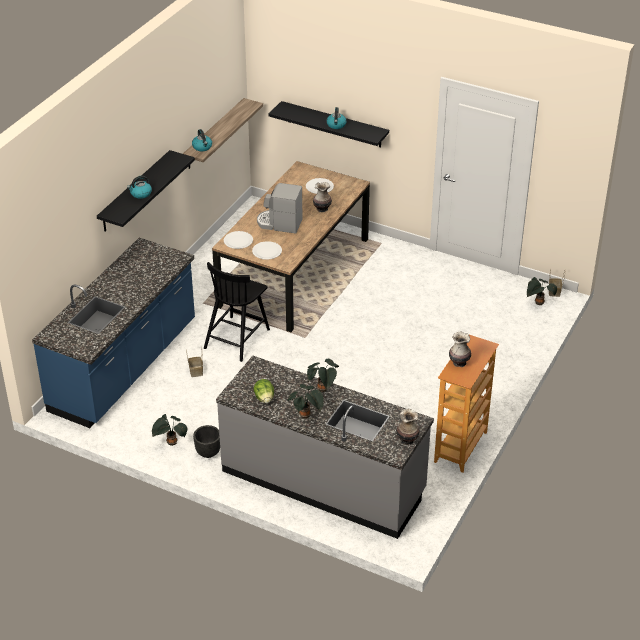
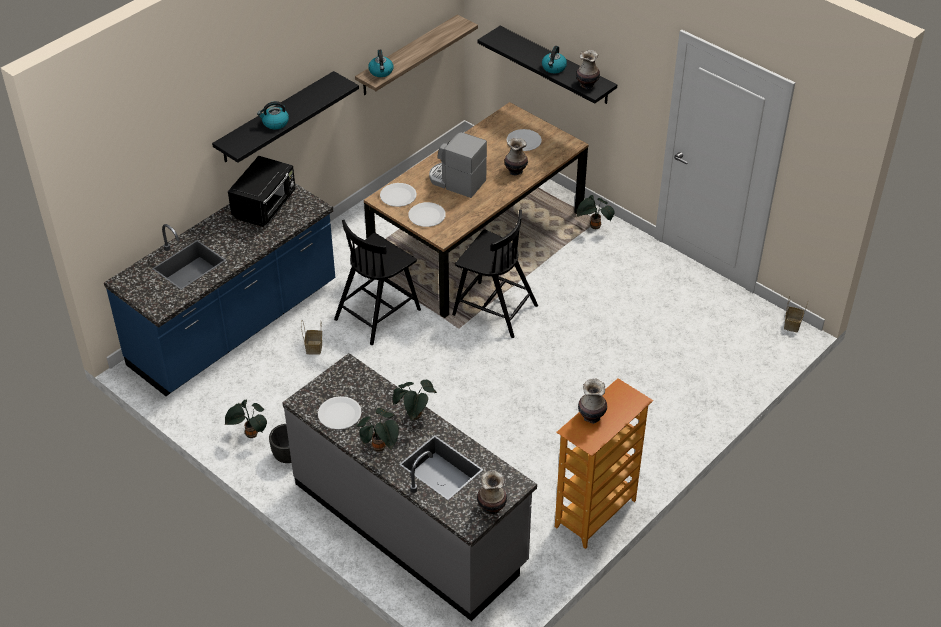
camera: 15 degrees right, 5 degrees up
lettuce [253,379,274,403] -> white plate [318,396,362,430]
potted plant [527,277,557,305] -> potted plant moved to [577,195,615,229]
none -> black microwave [228,156,296,227]
none -> black chair [452,210,538,338]
none -> vase [576,50,600,89]

